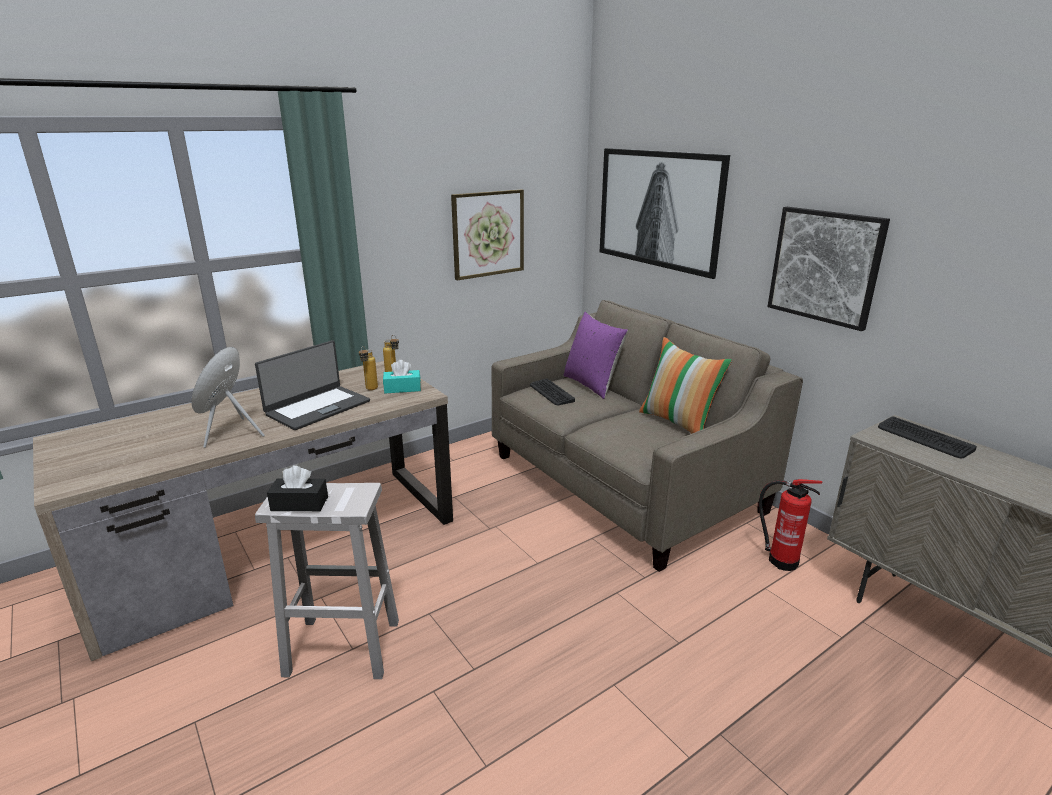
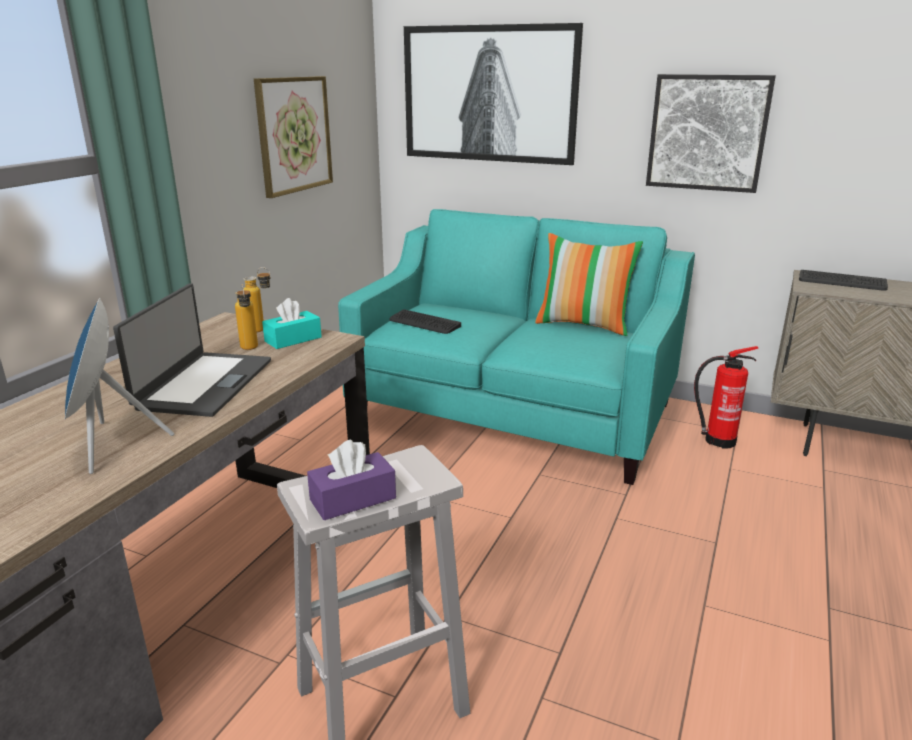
camera: 30 degrees left, 0 degrees up
black tissue box [267,466,328,511] -> purple tissue box [307,439,396,520]
beige sofa [492,300,803,572] -> turquoise sofa [338,209,695,485]
purple pillow [564,312,628,399] -> none

